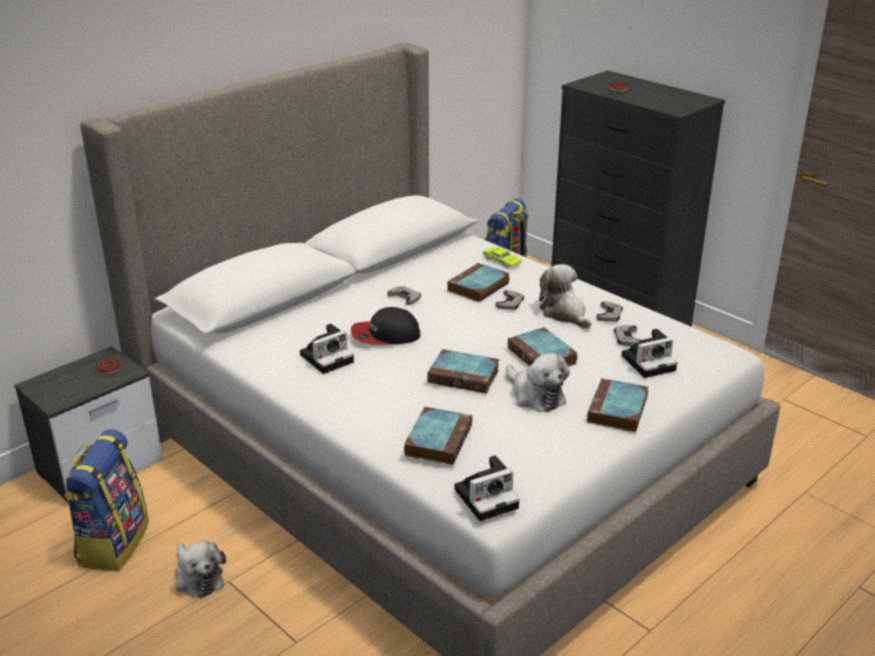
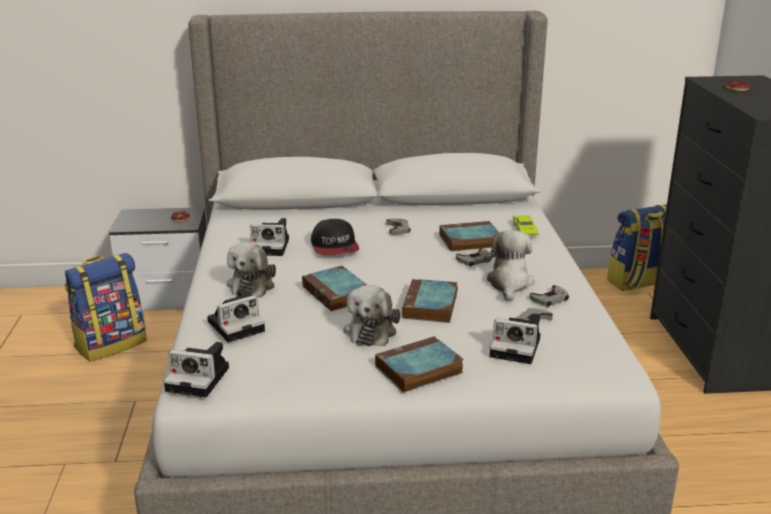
camera: 40 degrees right, 5 degrees down
plush toy [175,541,226,598] -> plush toy moved to [227,242,276,298]
cap [351,307,421,345] -> cap turned 135 degrees counterclockwise [311,219,359,255]
book [404,407,472,465] -> camera [207,288,265,343]

